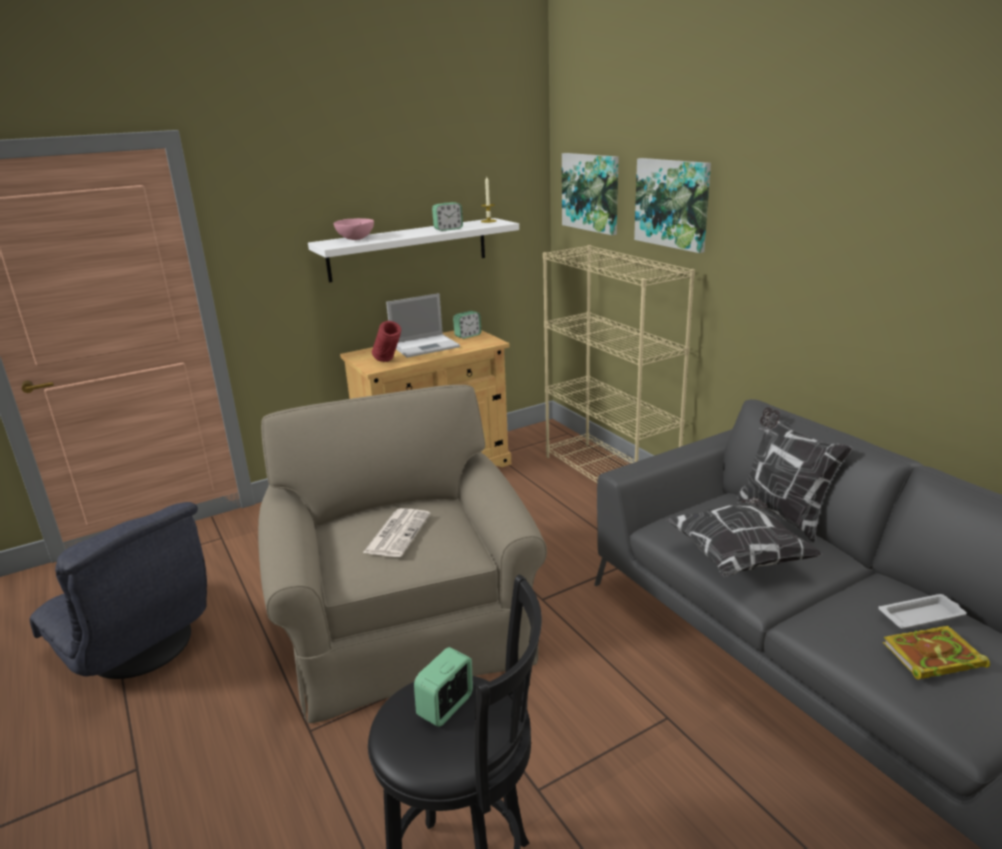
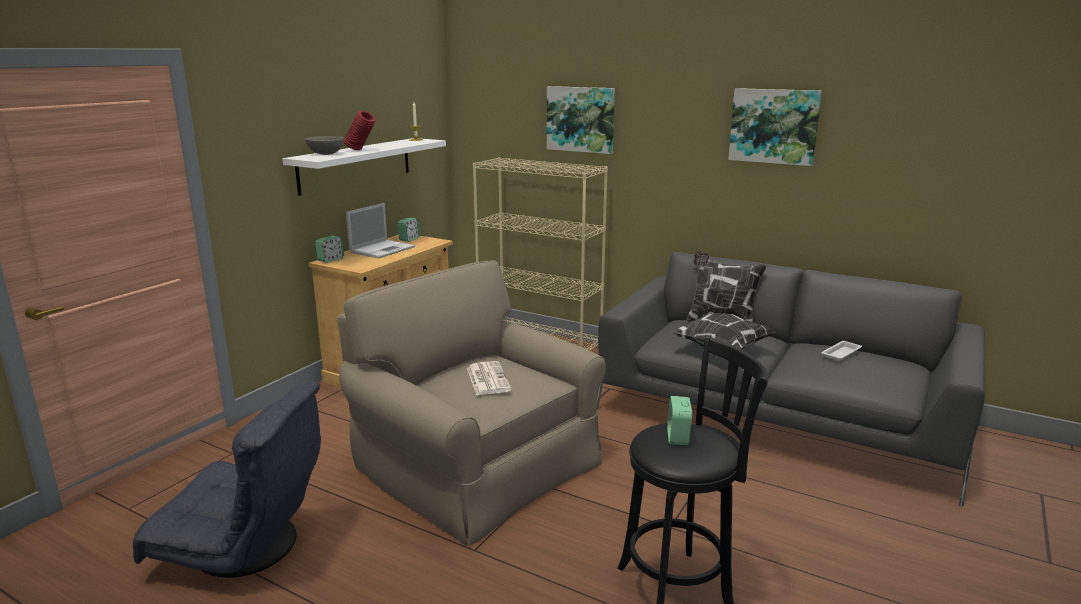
camera: 30 degrees left, 5 degrees down
pink bowl [334,218,374,240] -> grey bowl [305,136,344,155]
red vase [372,321,401,362] -> red vase moved to [344,110,376,150]
alarm clock [432,202,463,231] -> alarm clock moved to [315,236,344,263]
picture [562,153,619,235] -> picture moved to [728,88,822,166]
book [883,626,990,680] -> none

